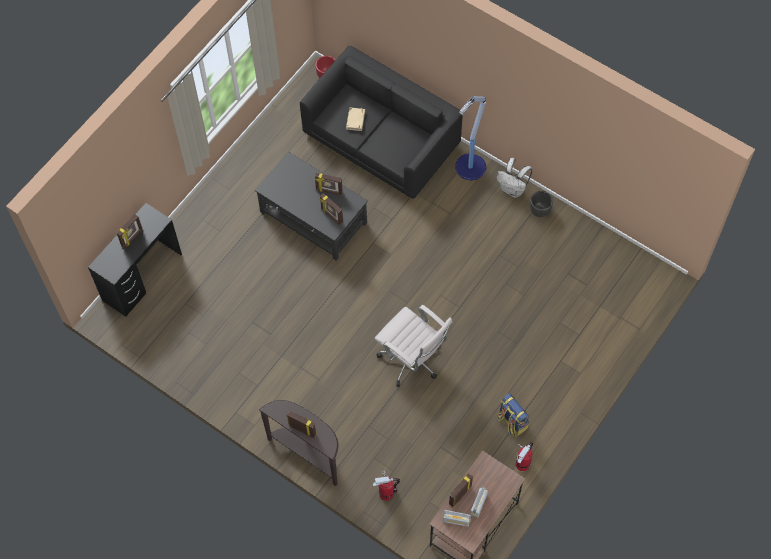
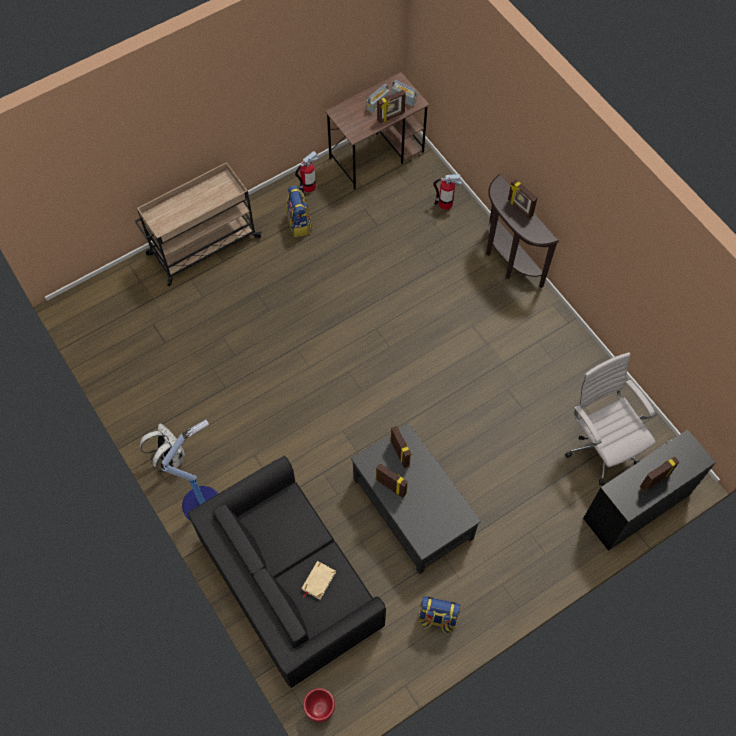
camera: 160 degrees left, 0 degrees up
white office chair [374,305,452,387] -> white office chair moved to [565,352,656,486]
black planter [530,191,553,217] -> none
none -> beige cart [135,162,262,286]
none -> backpack [418,596,461,633]

